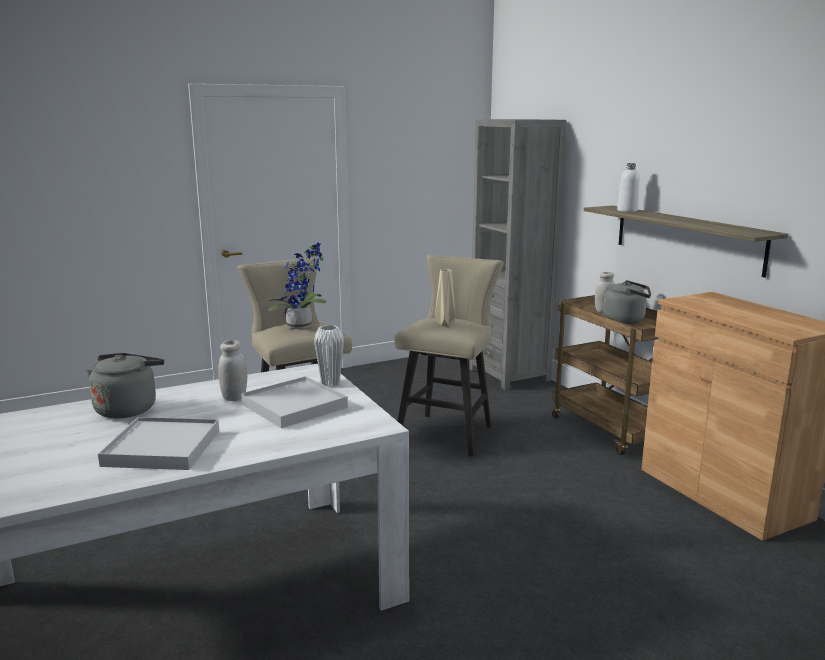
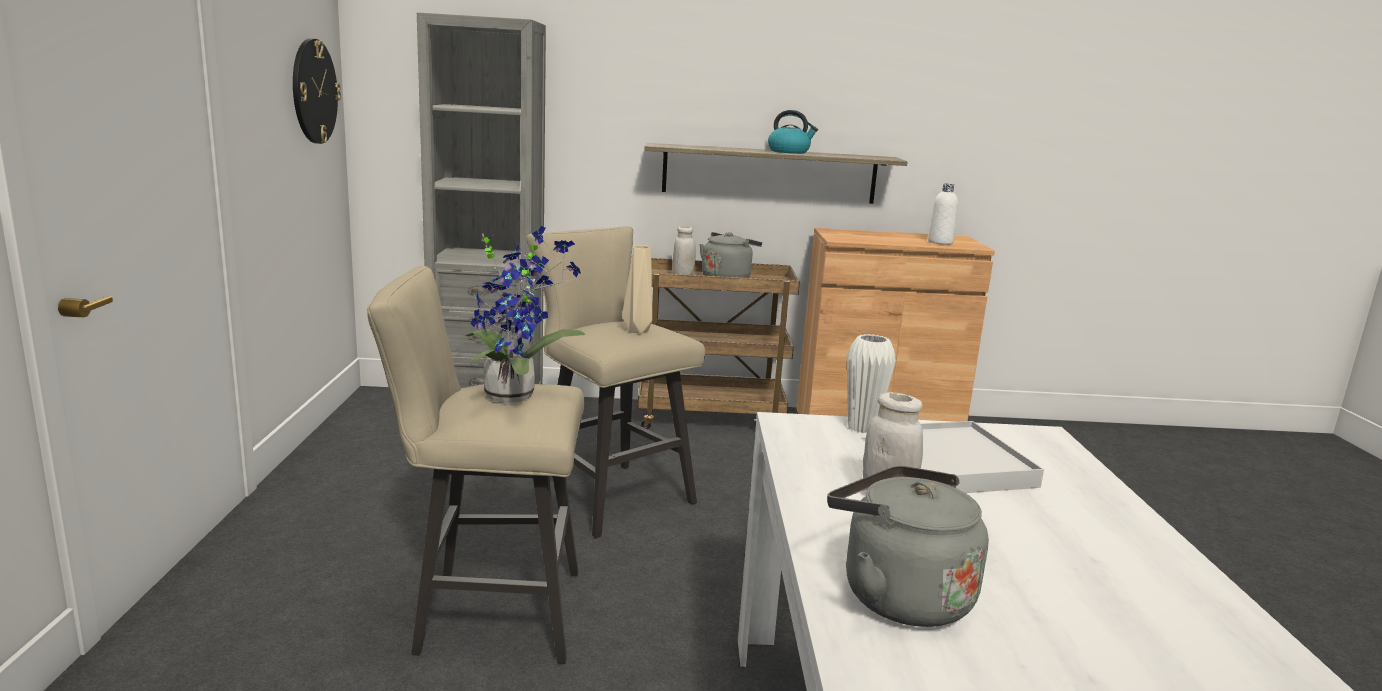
camera: 65 degrees left, 0 degrees up
white tray [98,417,219,470] -> none
white bottle [617,163,640,212] -> white bottle moved to [928,183,958,245]
none -> wall clock [293,38,341,144]
none -> kettle [768,110,818,154]

